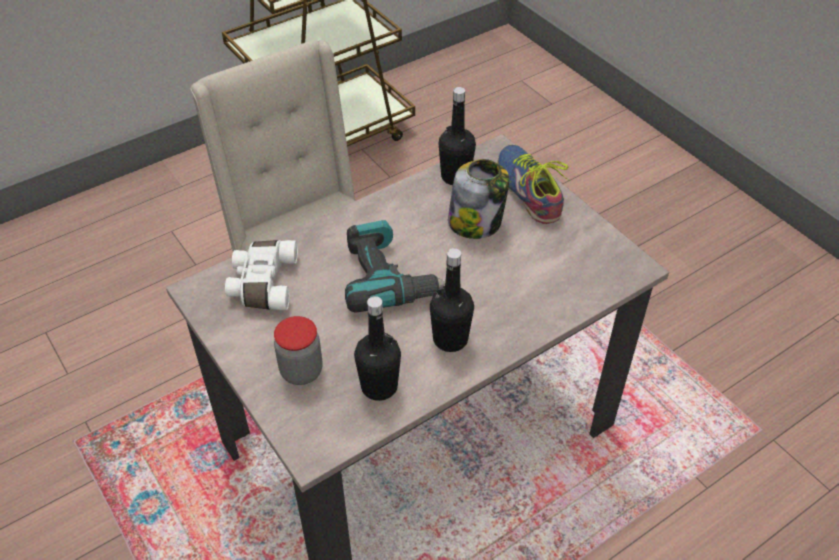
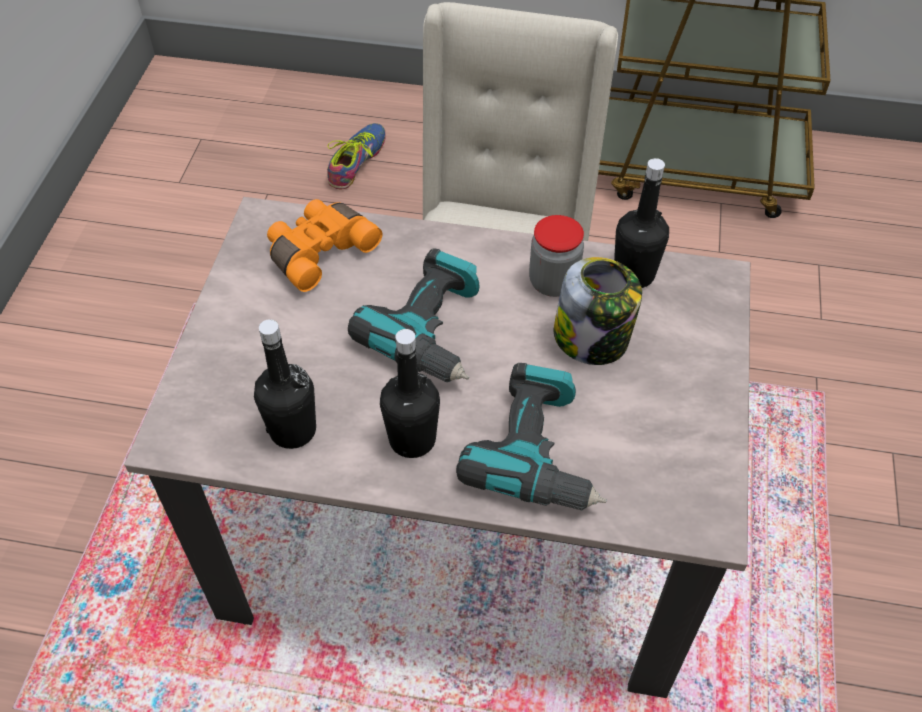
camera: 45 degrees right, 5 degrees up
white binoculars [225,240,298,310] -> orange binoculars [267,199,382,292]
jar [274,316,323,385] -> jar moved to [529,215,584,297]
shoe [498,145,570,224] -> shoe moved to [327,123,386,189]
none -> power drill [456,363,606,510]

